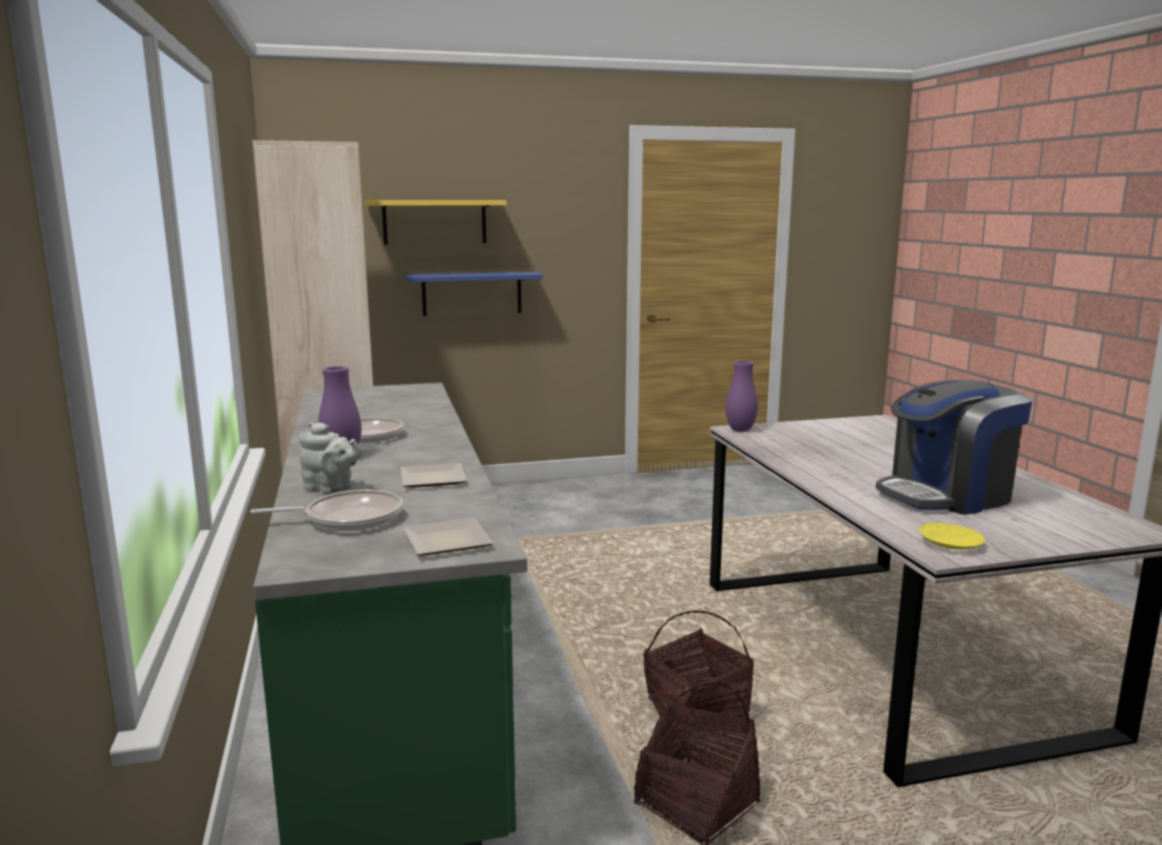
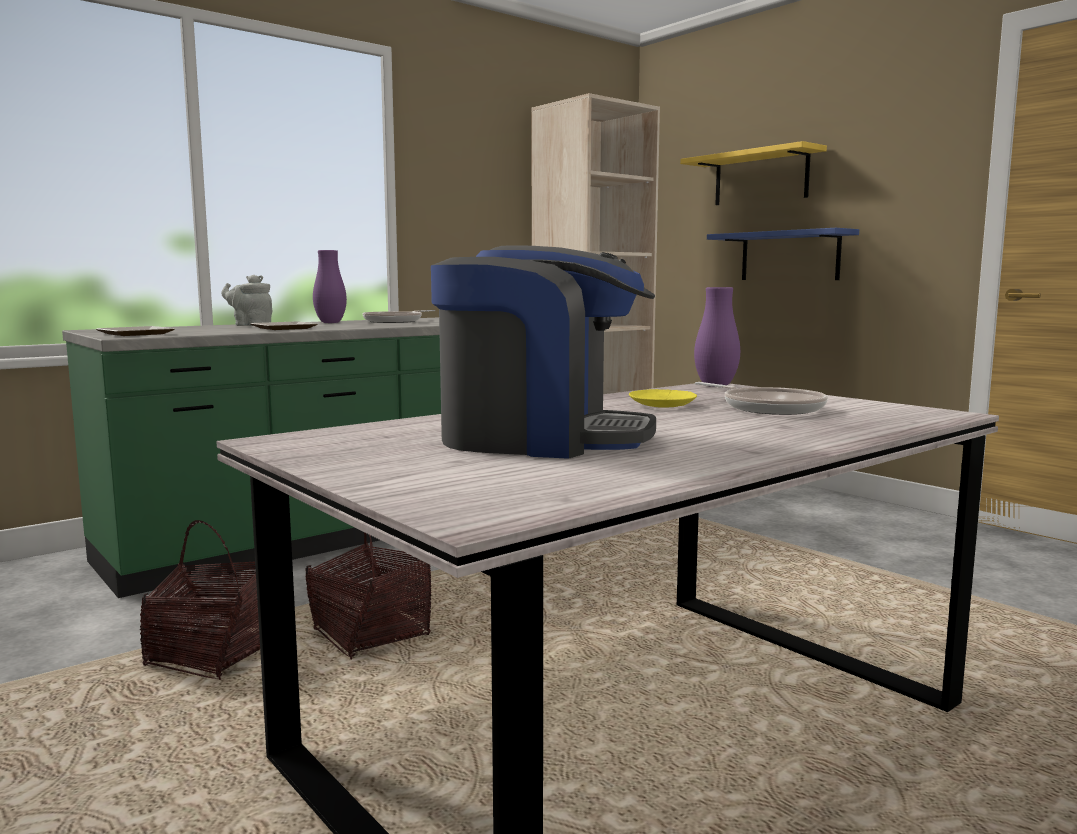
camera: 65 degrees right, 5 degrees down
frying pan [250,489,403,531] -> frying pan moved to [695,382,828,415]
grey teapot [299,422,363,493] -> grey teapot turned 105 degrees clockwise [221,274,272,326]
coffee machine [876,380,1033,515] -> coffee machine turned 150 degrees clockwise [431,245,656,459]
yellow plate [919,523,985,550] -> yellow plate moved to [629,389,697,408]

